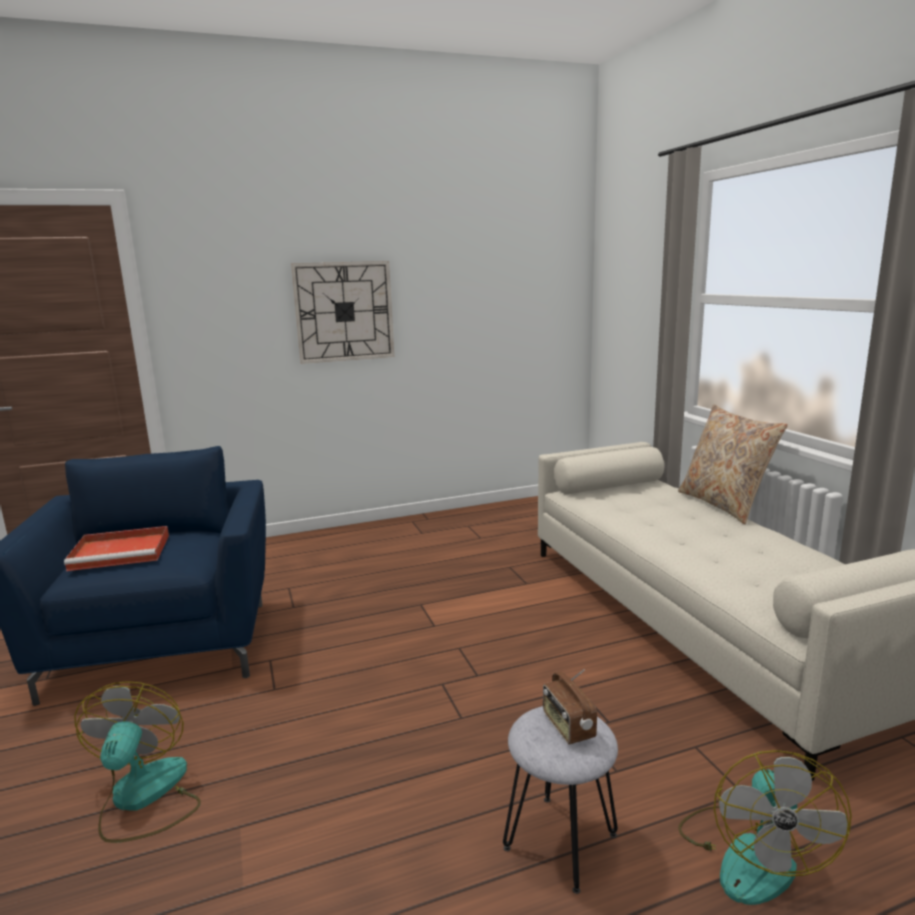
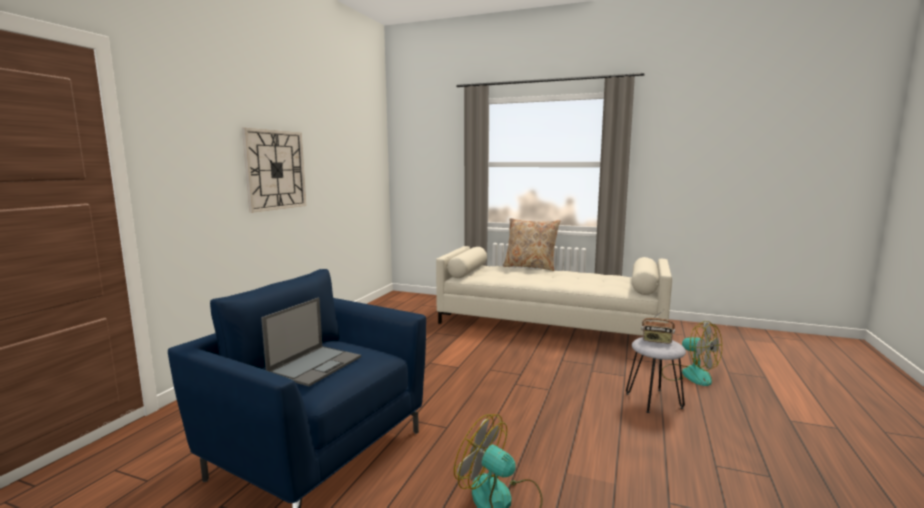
camera: 50 degrees left, 5 degrees down
red tray [64,526,169,571] -> laptop [261,298,361,386]

